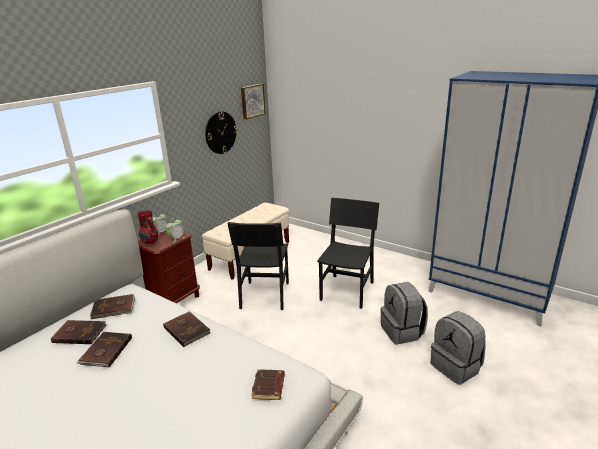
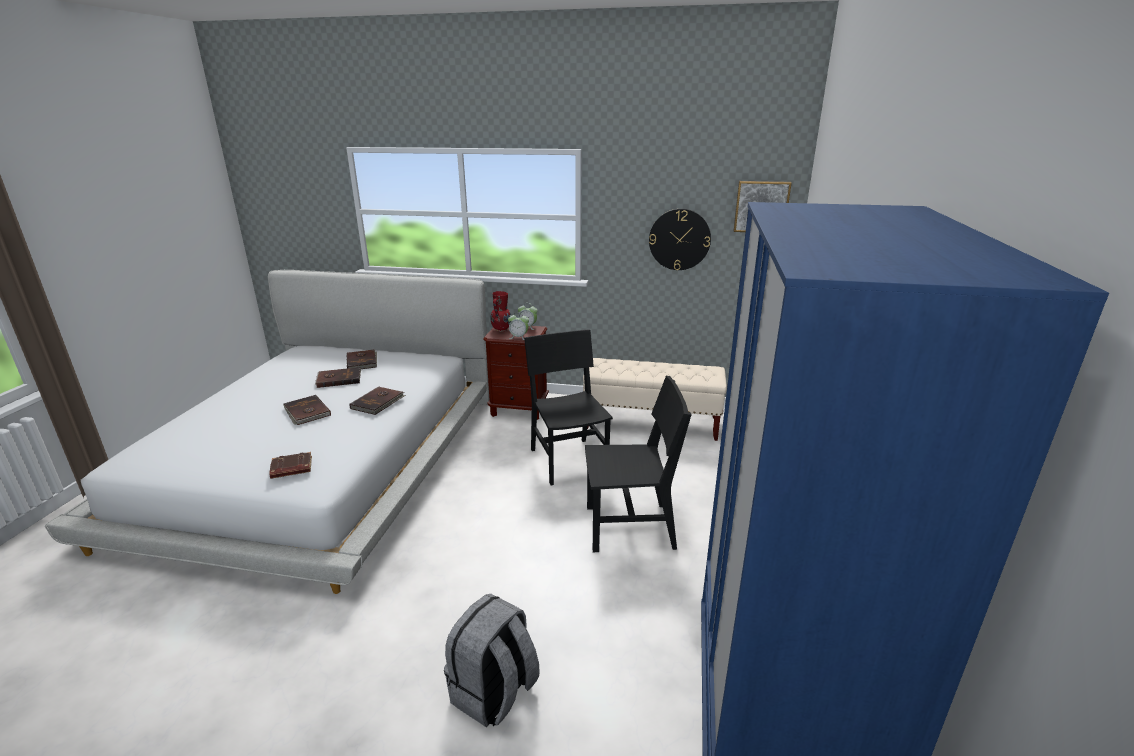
camera: 65 degrees right, 0 degrees up
brown book [90,294,135,319] -> brown book moved to [283,395,331,425]
black chair [227,222,289,310] -> black chair turned 90 degrees clockwise [524,329,613,485]
grey backpack [380,282,428,345] -> none

